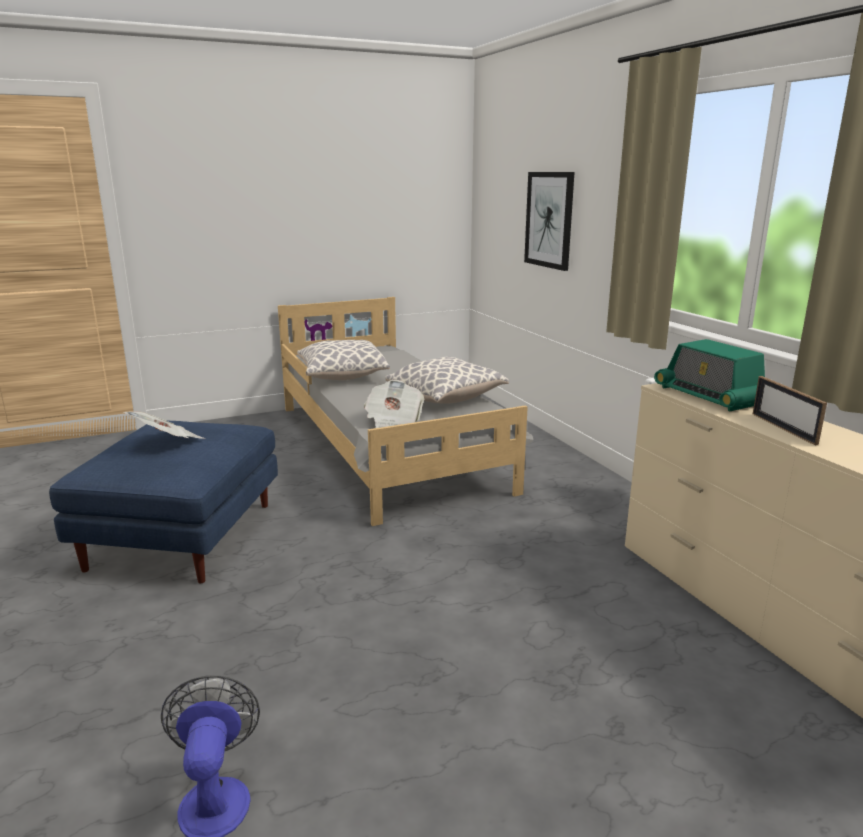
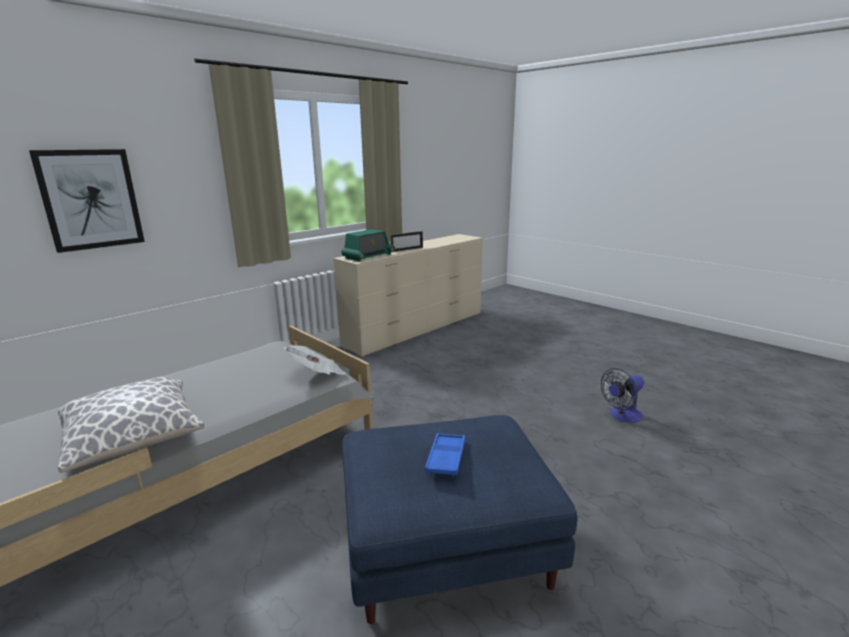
camera: 110 degrees left, 0 degrees up
newspaper [124,411,204,439] -> blue tray [425,433,465,476]
pillow [385,357,509,404] -> none

